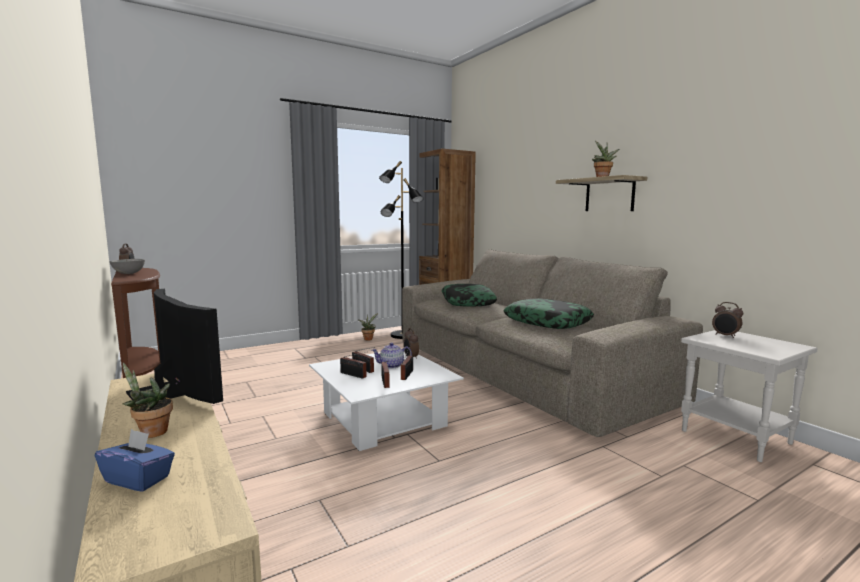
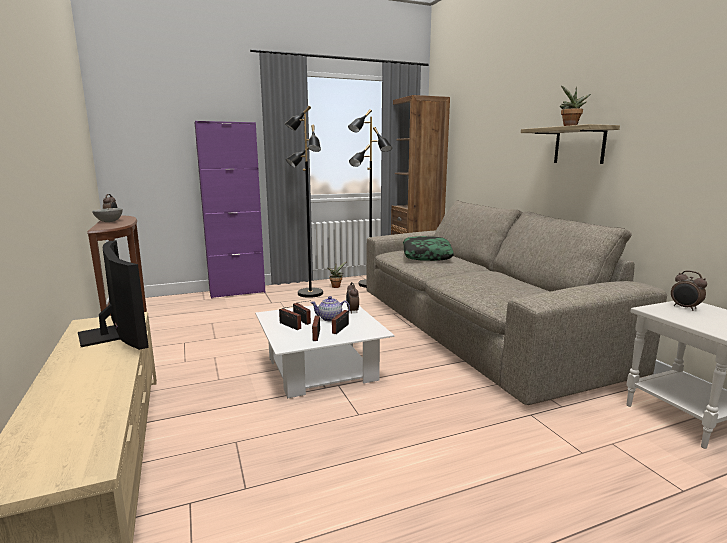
camera: 10 degrees right, 5 degrees up
blue tissue box [95,429,175,492] -> none
potted plant [122,363,173,438] -> none
pillow [503,298,594,329] -> none
none -> purple cabinet [195,121,265,299]
none -> black floor lamp [285,106,323,298]

